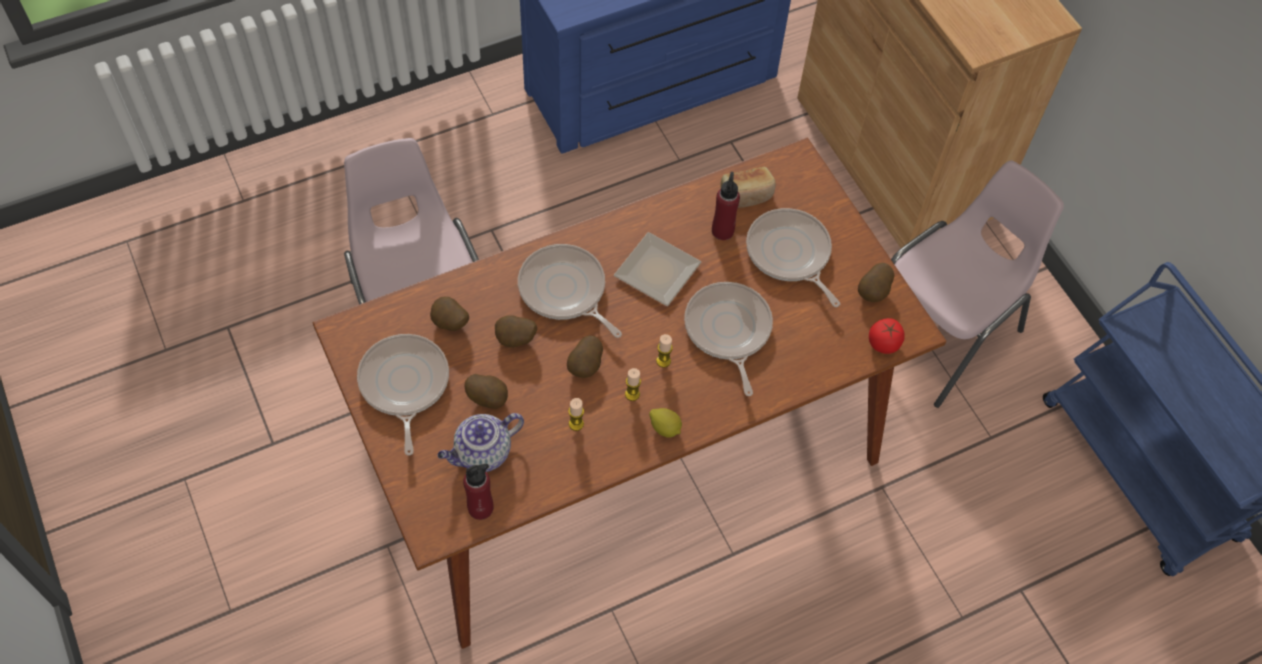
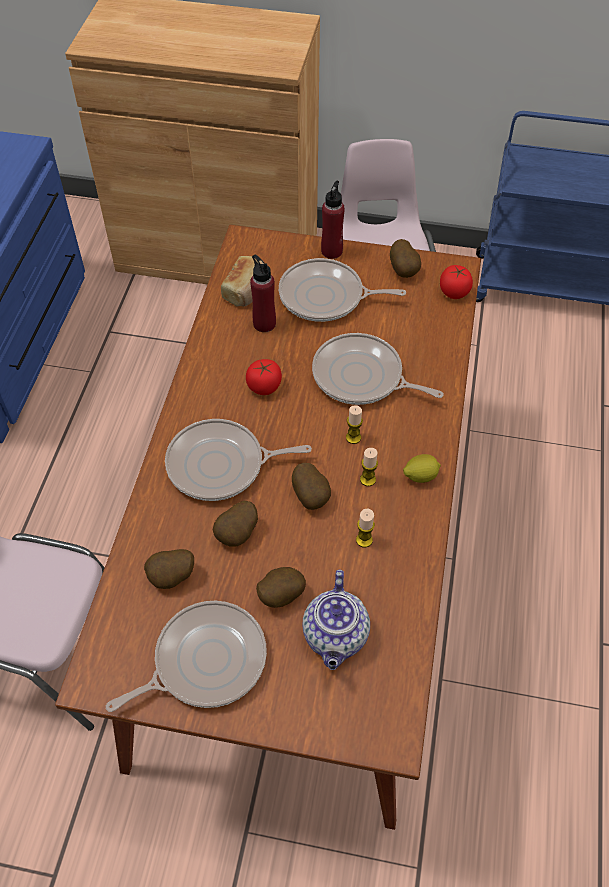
camera: 50 degrees left, 5 degrees down
frying pan [357,334,449,456] -> frying pan turned 120 degrees clockwise [106,601,267,712]
red bottle [463,464,494,520] -> red bottle moved to [321,181,345,259]
plate [614,232,701,306] -> tomato [246,359,282,395]

